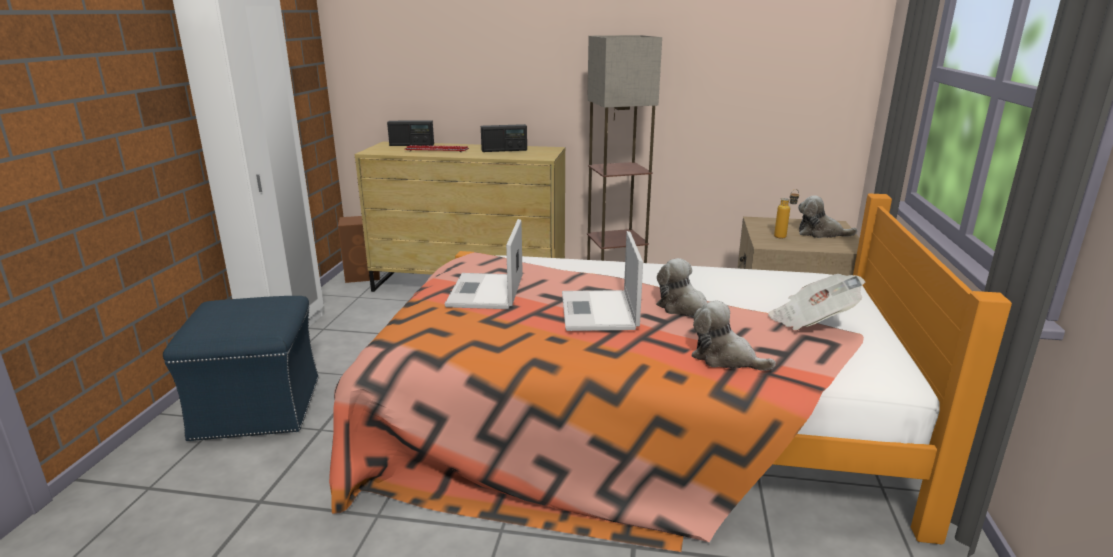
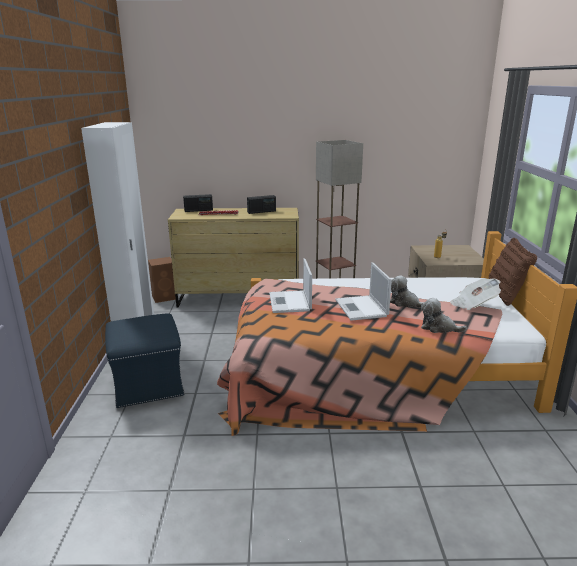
camera: 10 degrees left, 0 degrees up
plush toy [798,195,858,238] -> none
none -> brown pillow [488,238,538,306]

